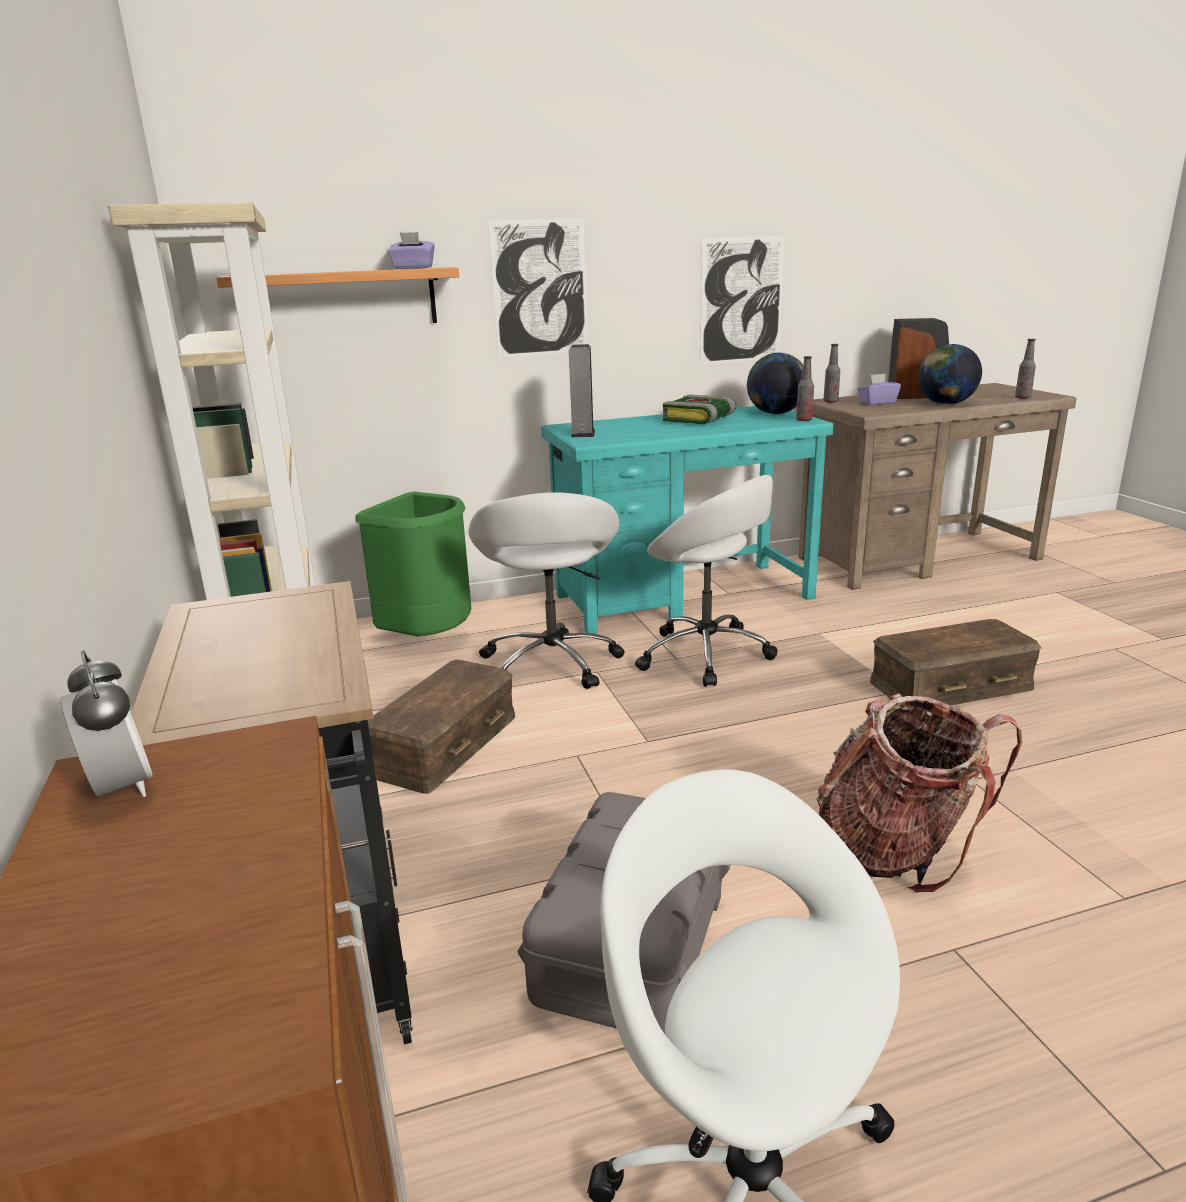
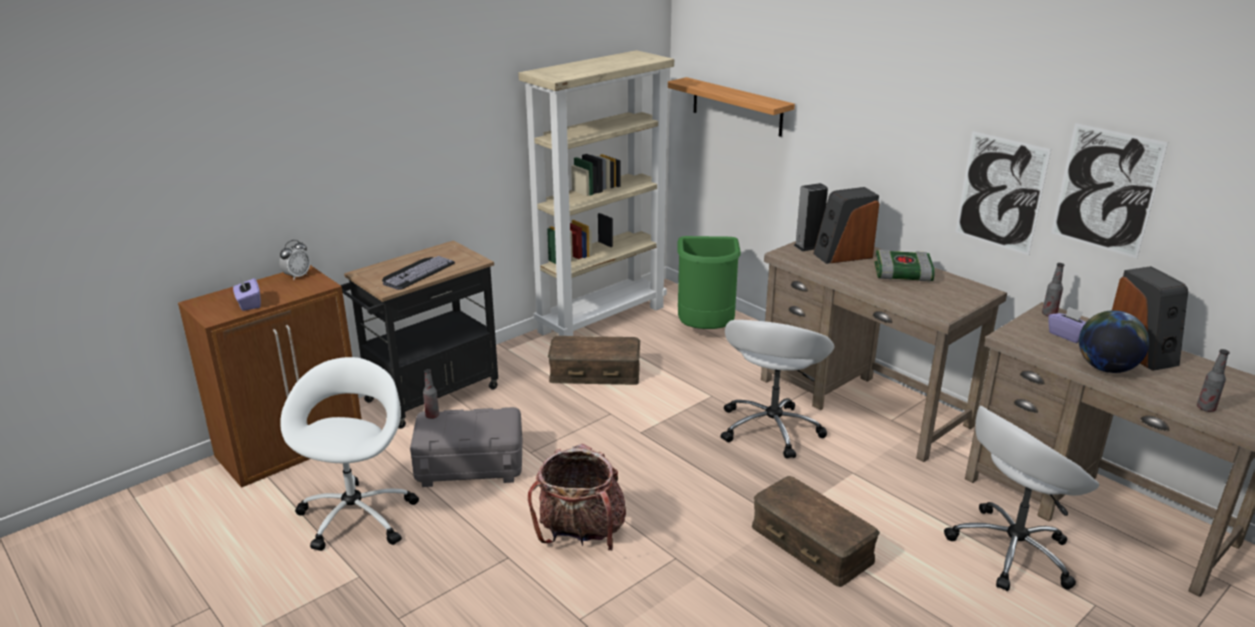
camera: 65 degrees right, 5 degrees up
purple tissue box [388,232,435,269] -> purple tissue box moved to [233,277,261,311]
white office chair [468,492,624,689] -> white office chair moved to [944,406,1099,591]
picture [488,218,588,357] -> picture moved to [1051,123,1168,258]
turquoise desk [541,406,833,634] -> brown desk [761,241,1007,462]
globe [747,353,803,414] -> none
bottle [796,356,814,421] -> bottle moved to [423,369,439,419]
none -> keyboard [382,256,455,290]
none -> speaker [813,187,879,264]

